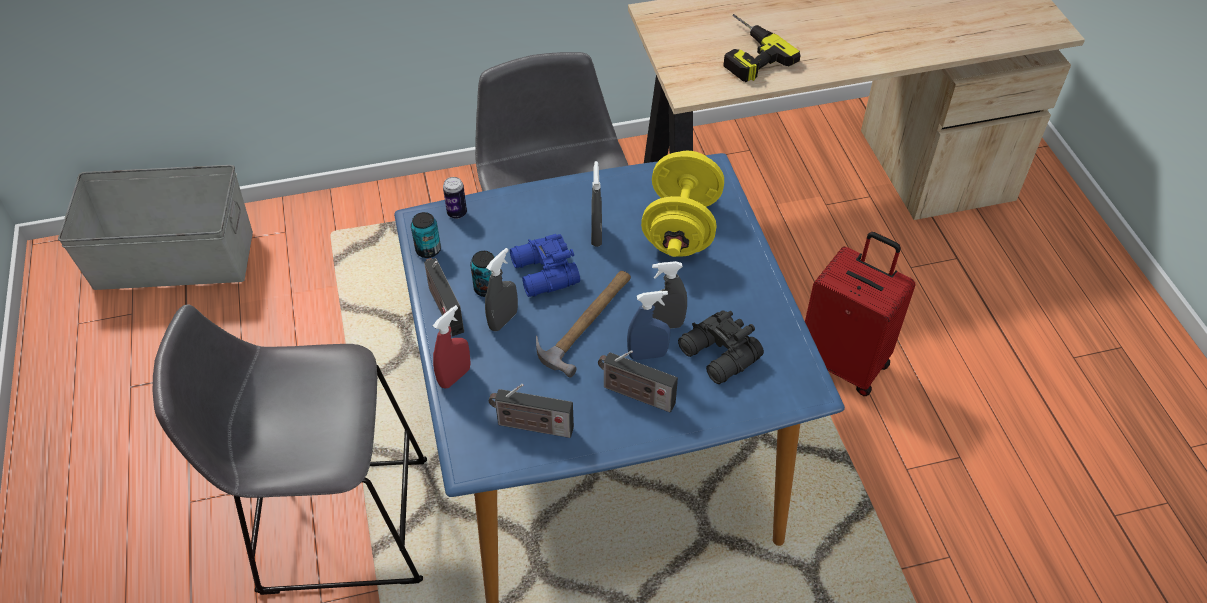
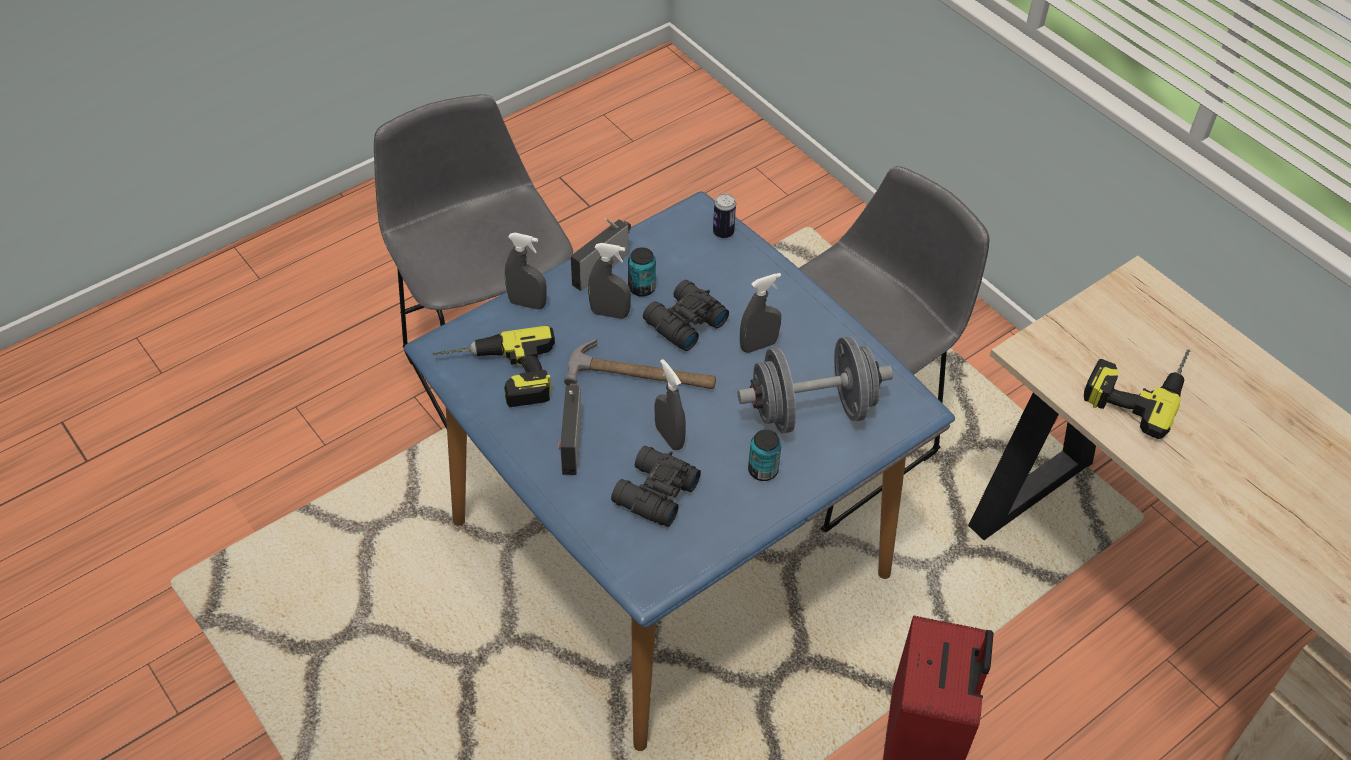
camera: 65 degrees right, 0 degrees up
grey storage box [58,165,253,290] -> none
can [411,212,441,258] -> can moved to [748,430,782,481]
red spray bottle [433,305,471,388] -> grey spray bottle [505,233,547,310]
radio [489,384,574,438] -> power drill [432,326,555,407]
blue binoculars [510,234,580,297] -> black binoculars [643,280,729,351]
blue spray bottle [627,291,671,360] -> none
yellow dumbbell [641,151,724,257] -> grey dumbbell [738,336,893,433]

